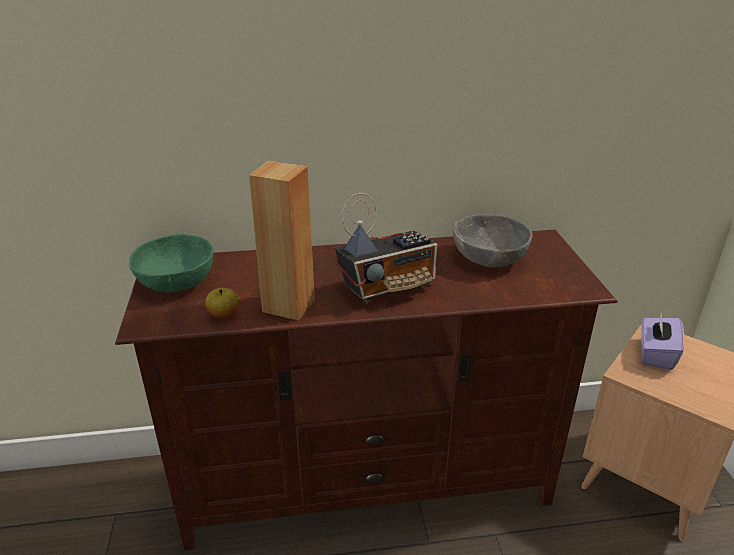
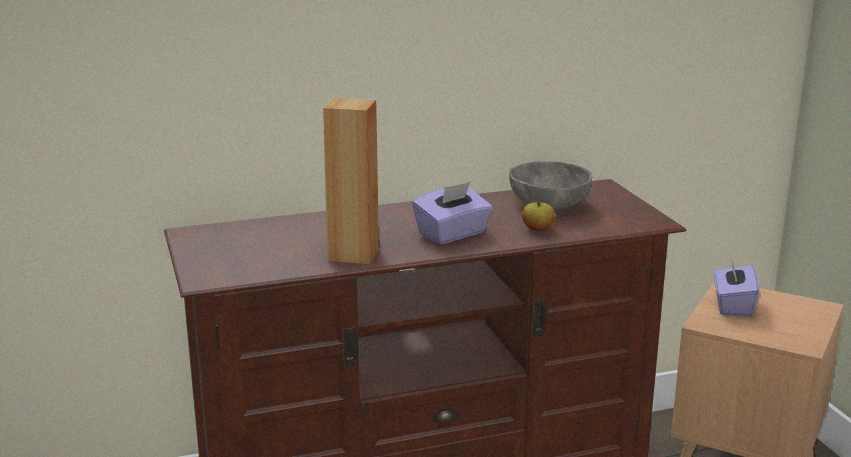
camera: 10 degrees left, 10 degrees down
green bowl [129,233,214,292] -> none
apple [205,288,239,318] -> apple moved to [522,202,555,231]
radio [335,193,437,304] -> purple tissue box [412,182,493,244]

